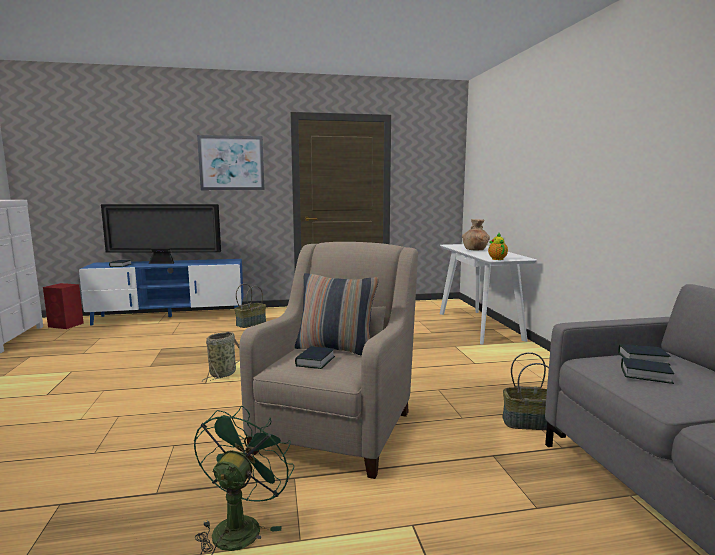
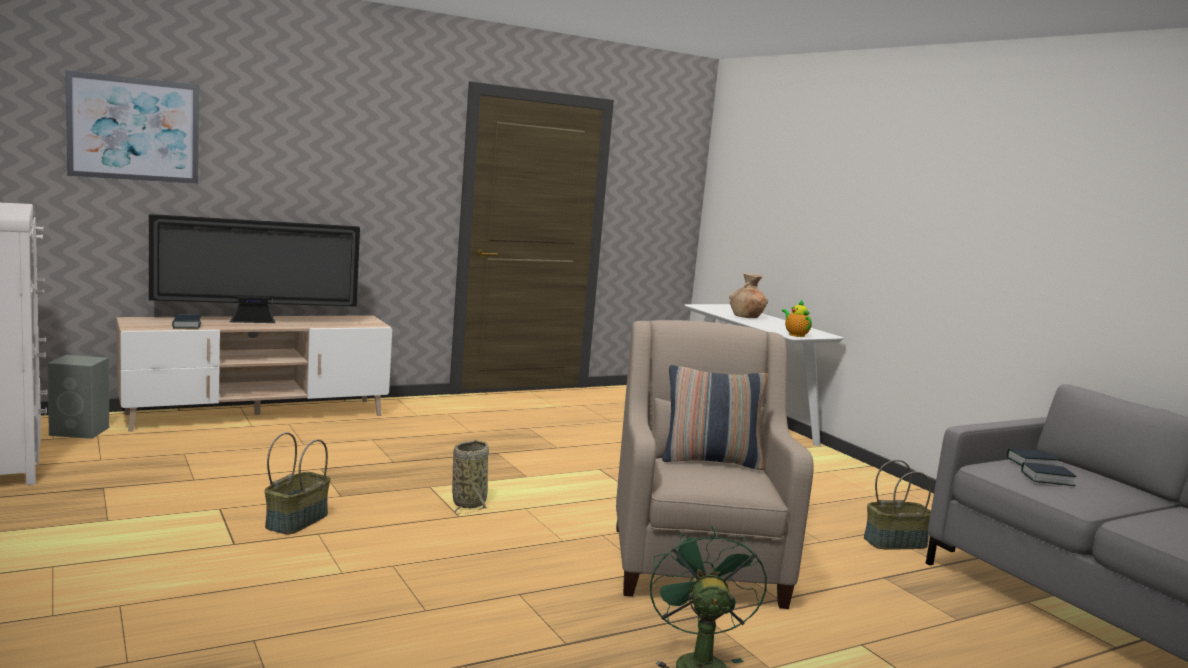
camera: 20 degrees left, 0 degrees up
red speaker [43,283,84,329] -> grey speaker [47,355,109,439]
blue tv stand [79,259,244,326] -> beige tv stand [116,315,392,432]
picture [197,135,264,190] -> picture moved to [65,70,199,184]
basket [234,284,266,328] -> basket moved to [264,432,331,534]
book [295,346,335,369] -> none

